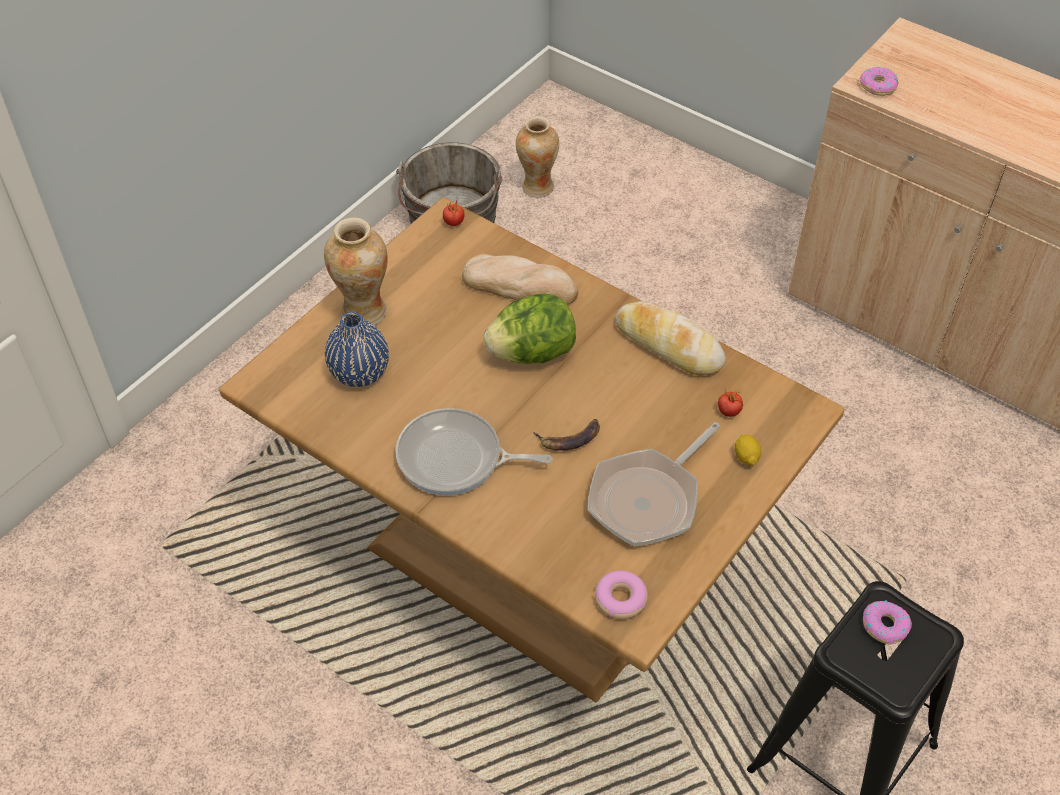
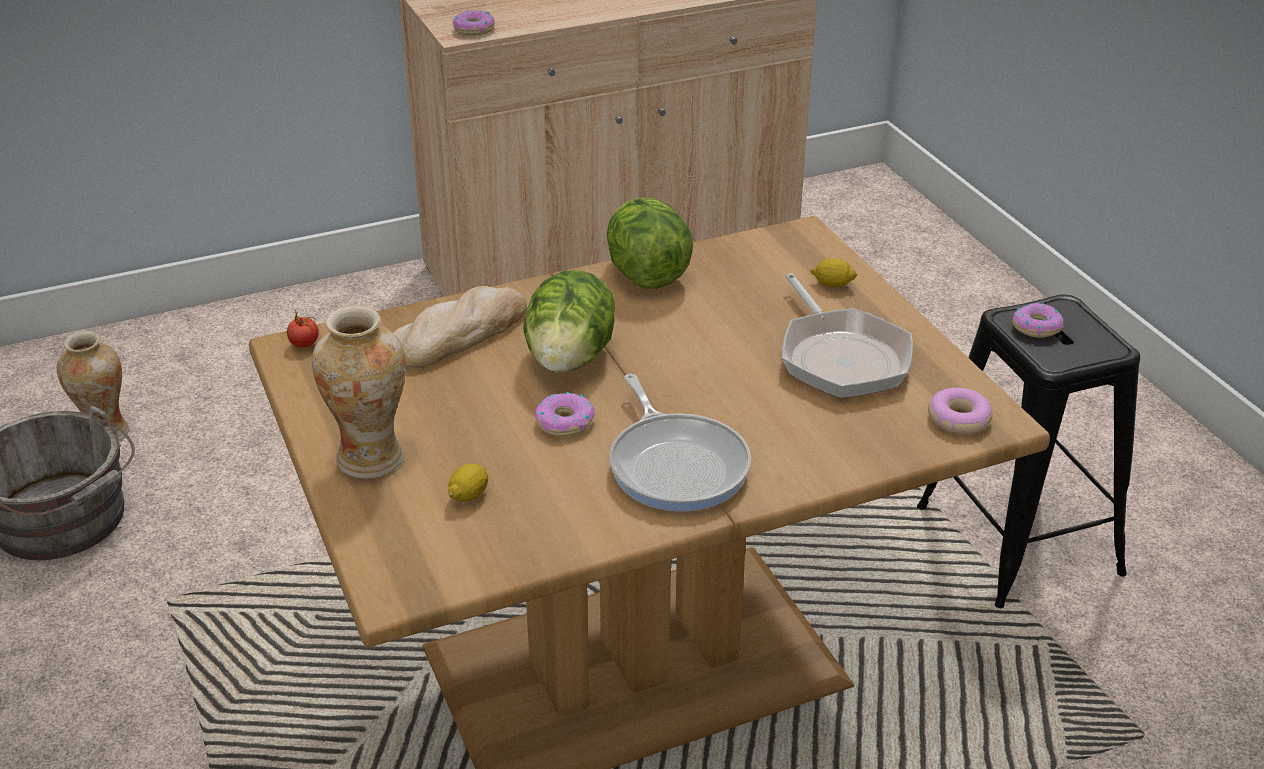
camera: 60 degrees left, 15 degrees down
blue vase [325,312,389,387] -> lemon [448,464,488,502]
frying pan [396,408,553,496] -> frying pan turned 60 degrees counterclockwise [609,374,751,512]
banana [533,419,600,451] -> none
bread [615,301,726,376] -> lettuce [607,198,693,289]
tomato [718,390,743,417] -> none
none -> donut [535,392,595,436]

